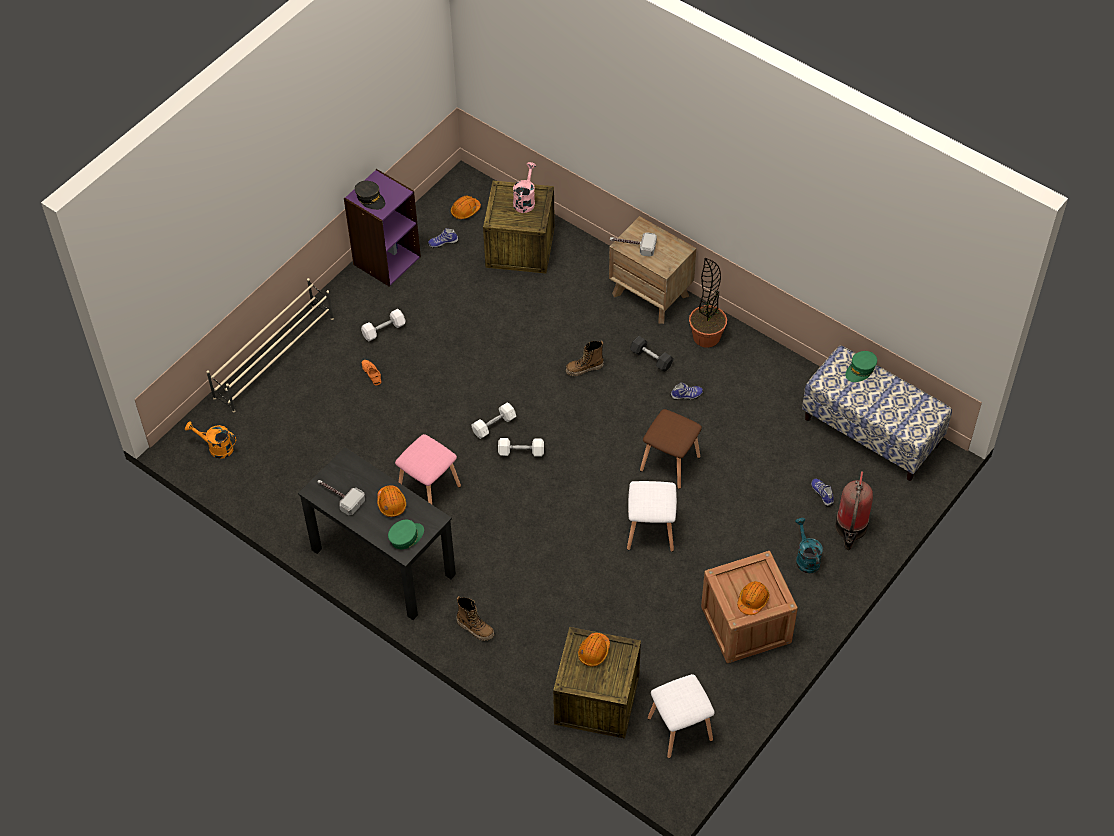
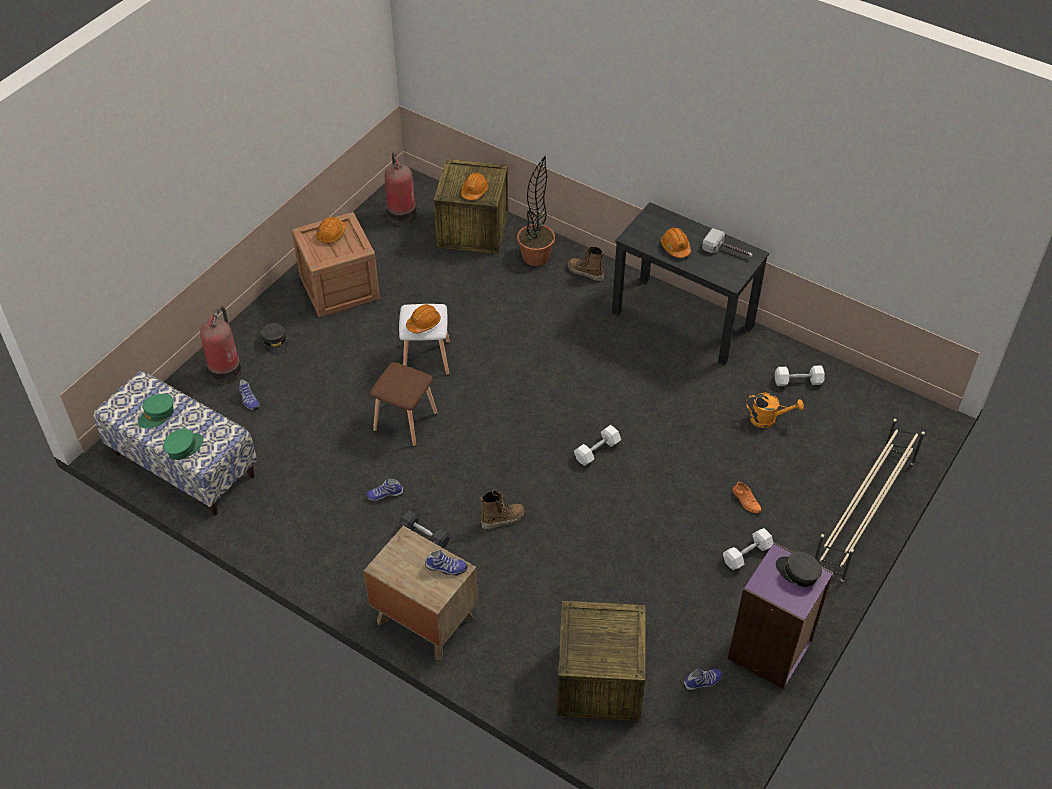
camera: 175 degrees right, 5 degrees down
orange watering can [185,421,236,459] -> orange watering can moved to [746,393,804,428]
green cap [388,519,424,549] -> green cap moved to [138,394,173,428]
pink stool [395,434,461,504] -> none
orange hard hat [451,196,481,219] -> orange hard hat moved to [406,304,441,333]
white dumbbell [498,438,544,457] -> white dumbbell moved to [775,365,825,386]
pink watering can [513,162,536,213] -> none
hammer [610,232,657,257] -> shoe [425,550,468,576]
white stool [648,674,715,758] -> fire extinguisher [385,152,417,226]
potted plant [689,258,727,348] -> potted plant moved to [517,156,555,266]
turquoise watering can [795,518,823,573] -> grey cap [261,323,288,356]

